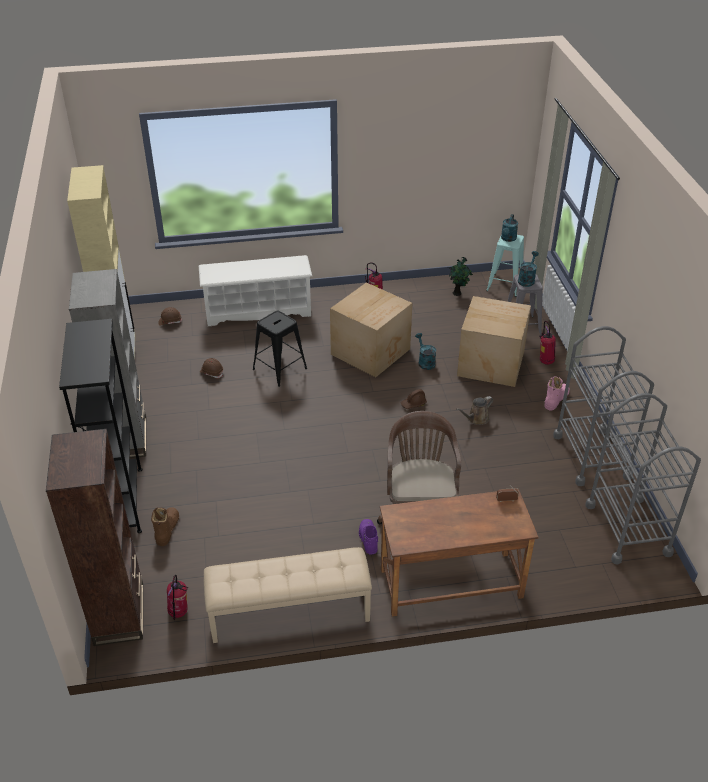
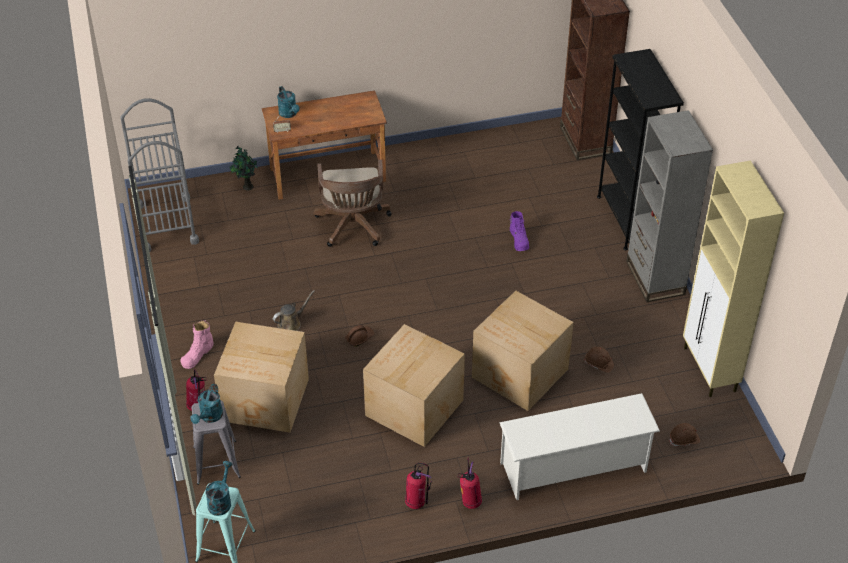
camera: 175 degrees right, 5 degrees up
brown boot [151,507,179,546] -> none
fire extinguisher [167,575,188,620] -> fire extinguisher moved to [457,458,482,509]
beige bench [204,547,372,643] -> none
black stool [253,311,307,387] -> cardboard box [472,290,574,411]
purple boot [359,519,378,554] -> purple boot moved to [510,211,529,251]
turquoise watering can [415,333,436,370] -> turquoise watering can moved to [277,86,300,118]
potted plant [448,257,473,296] -> potted plant moved to [229,146,258,190]
grey cart [553,326,654,486] -> none

